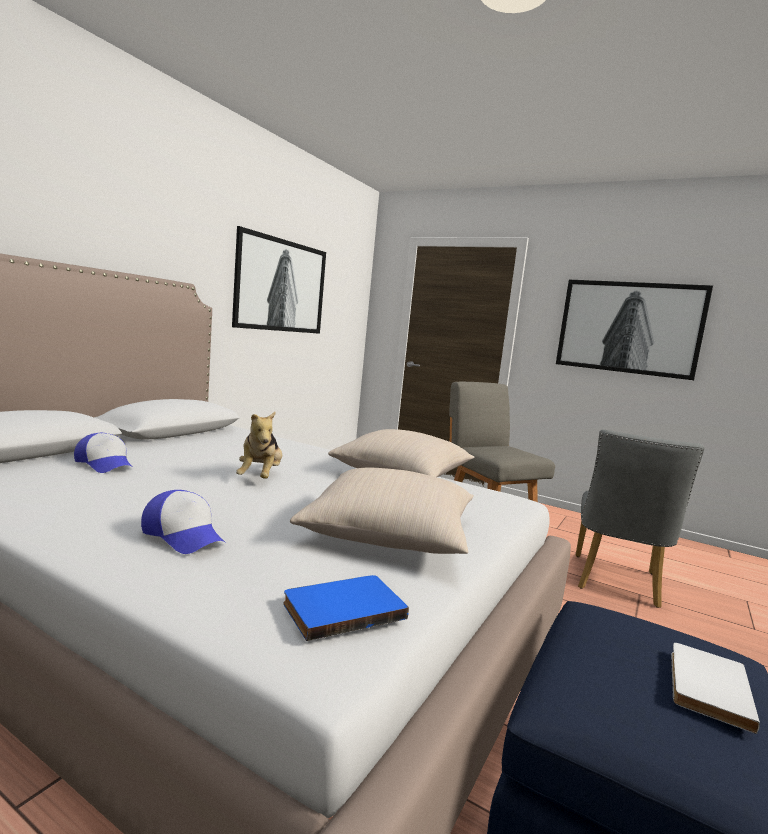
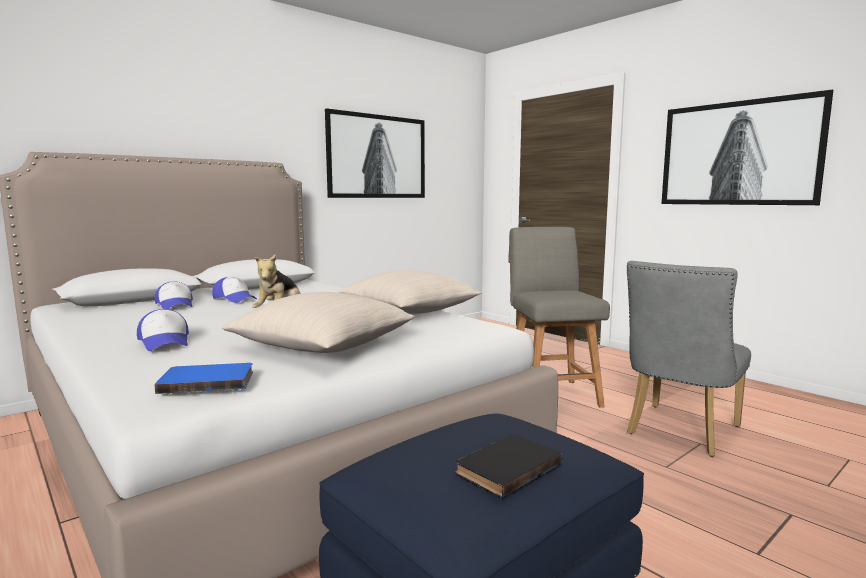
camera: 20 degrees right, 0 degrees up
white book [671,643,760,734] -> black book [455,434,562,498]
none -> cap [212,277,257,303]

